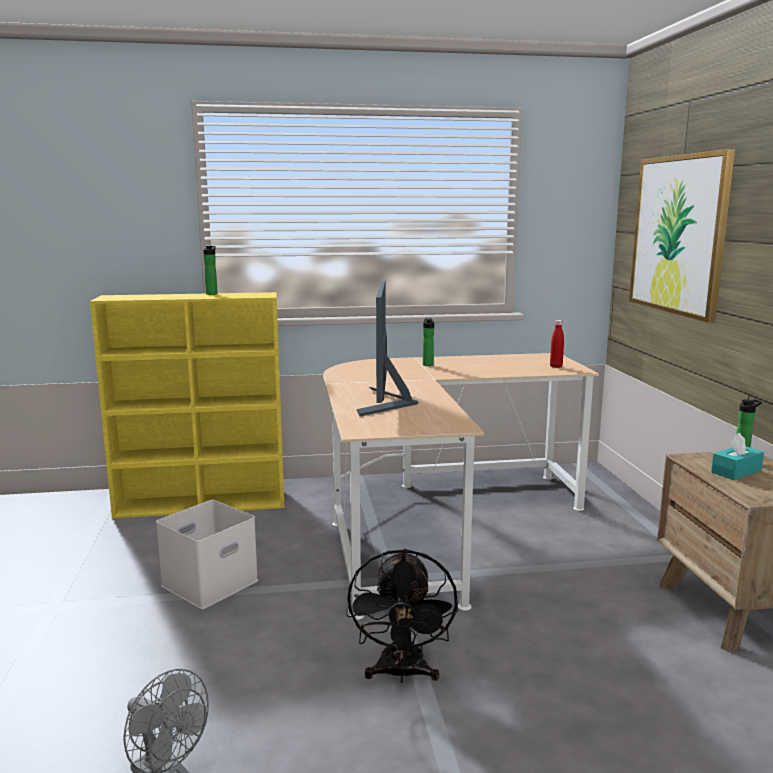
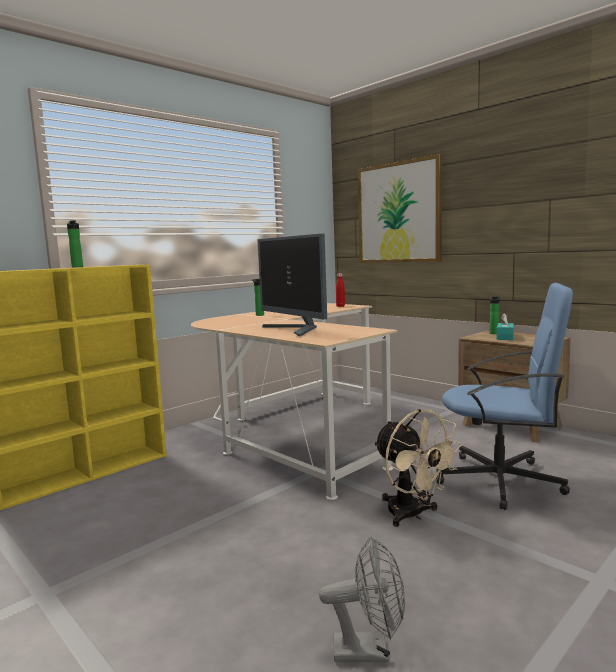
camera: 35 degrees left, 5 degrees down
white storage box [156,500,258,609] -> none
black fan [346,549,458,683] -> beige fan [374,409,462,527]
none -> blue office chair [436,283,573,510]

